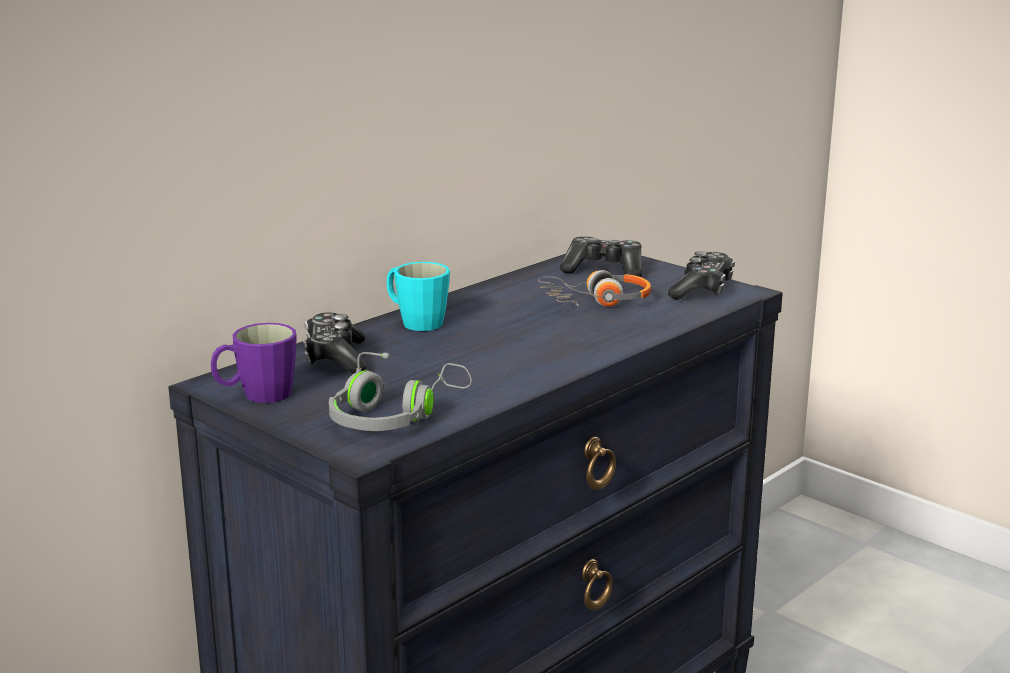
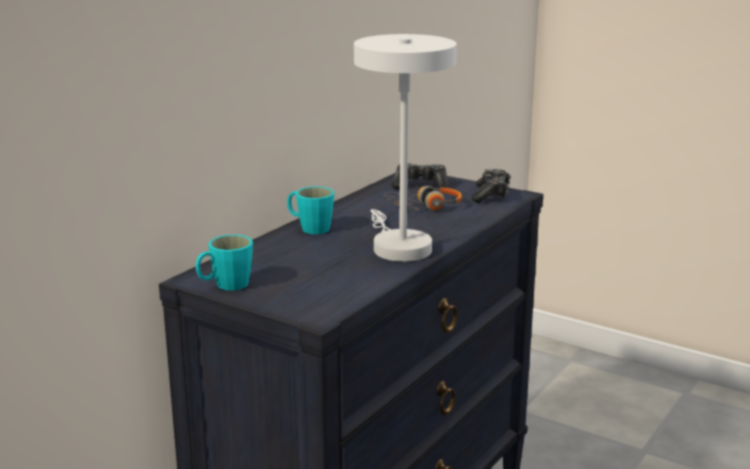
camera: 10 degrees left, 0 degrees up
purple mug [211,323,296,403] -> turquoise mug [196,235,253,290]
game controller [303,312,367,374] -> none
grey headphones [329,352,472,431] -> none
none -> white table lamp [354,34,457,262]

